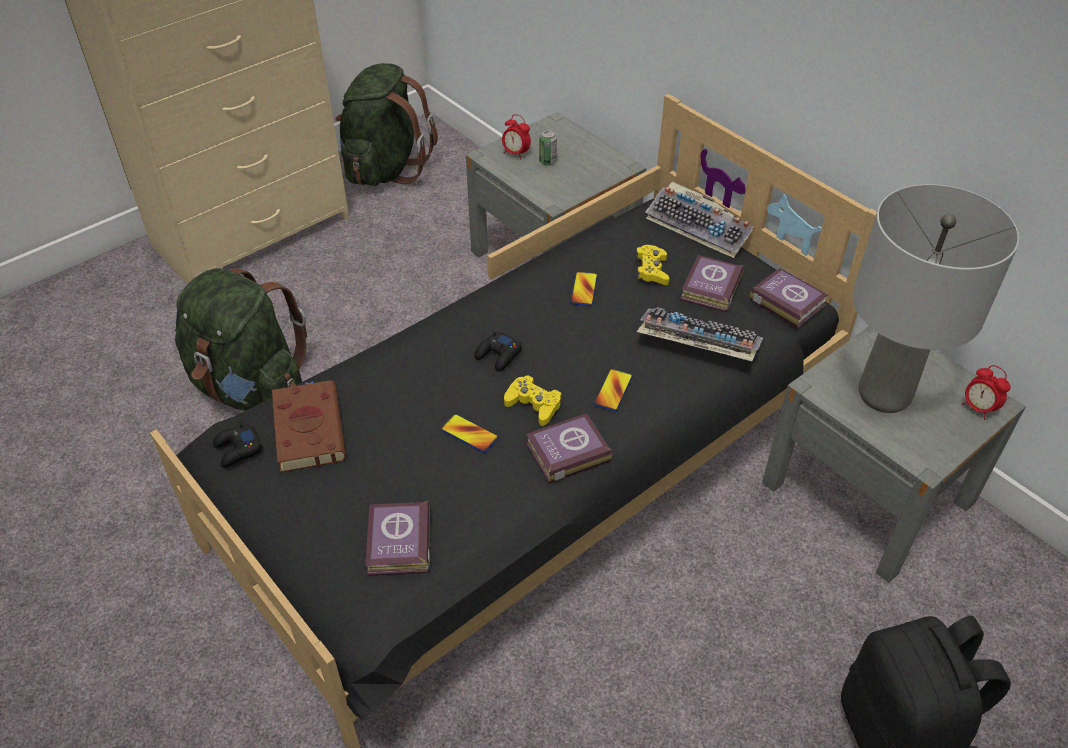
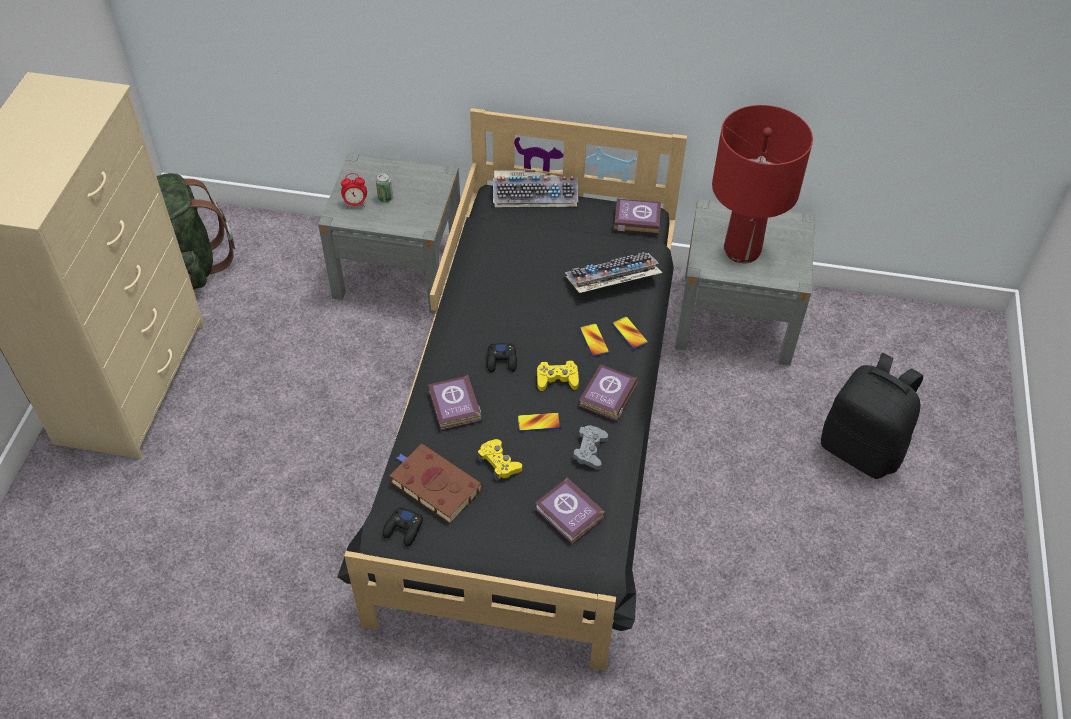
camera: 40 degrees left, 5 degrees up
green backpack [175,268,307,411] -> none
phone [570,272,598,306] -> phone moved to [612,316,648,350]
yellow game controller [635,245,669,285] -> yellow game controller moved to [478,439,522,481]
book [680,255,744,313] -> book moved to [428,375,482,431]
grey table lamp [853,184,1019,413] -> red table lamp [712,105,813,264]
alarm clock [962,365,1011,420] -> none
none -> grey game controller [573,425,608,470]

